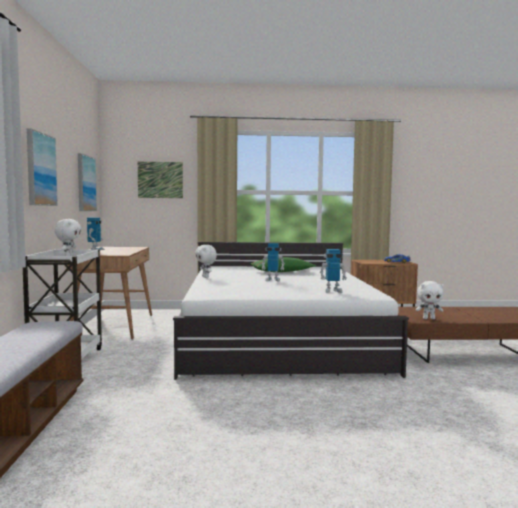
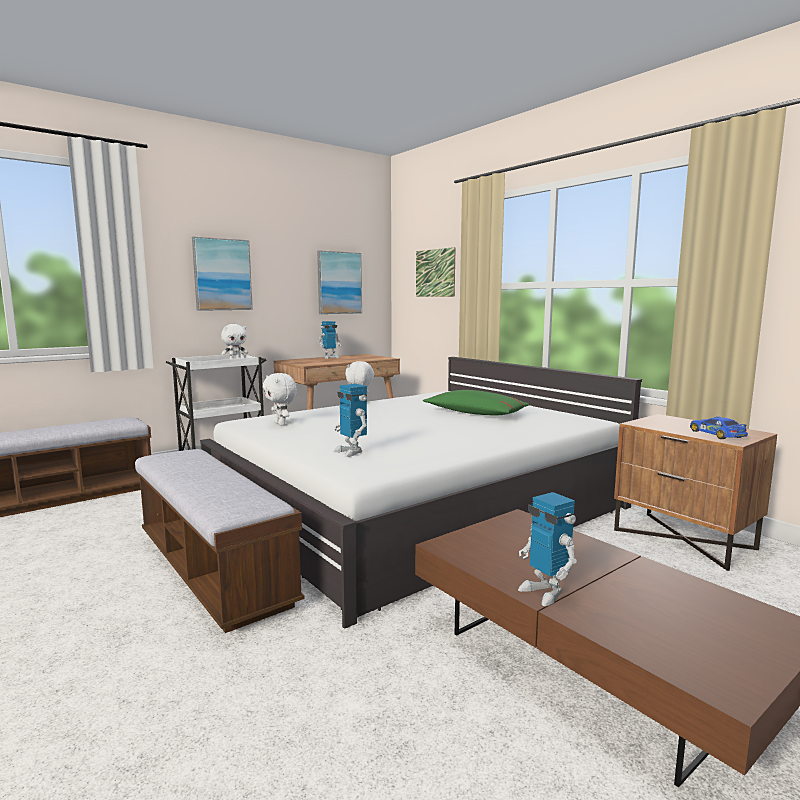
camera: 55 degrees right, 5 degrees up
toy robot [261,243,285,282] -> toy robot moved to [518,492,577,606]
white plush toy [416,281,444,319] -> white plush toy moved to [263,373,297,426]
none -> bench [135,449,304,633]

